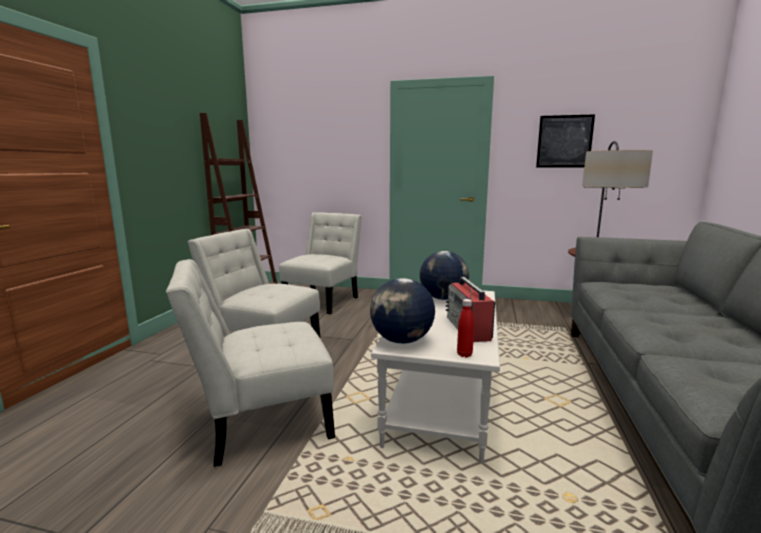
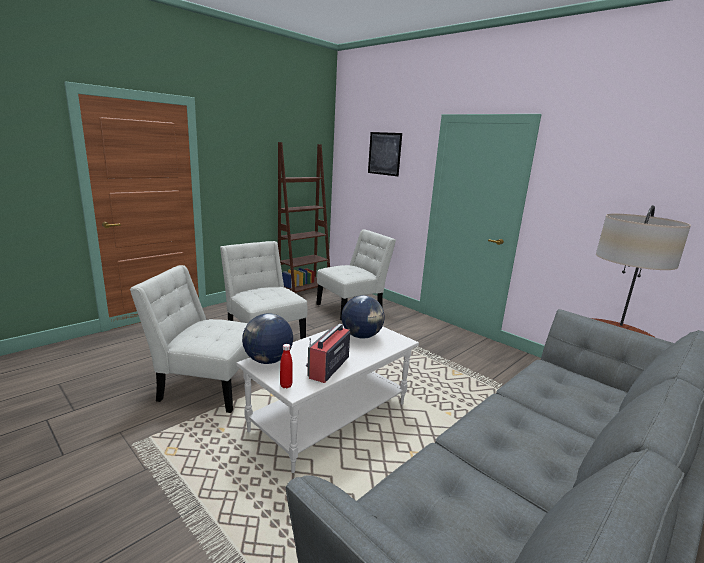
camera: 30 degrees right, 5 degrees up
picture [536,114,595,167] -> picture moved to [368,132,402,176]

